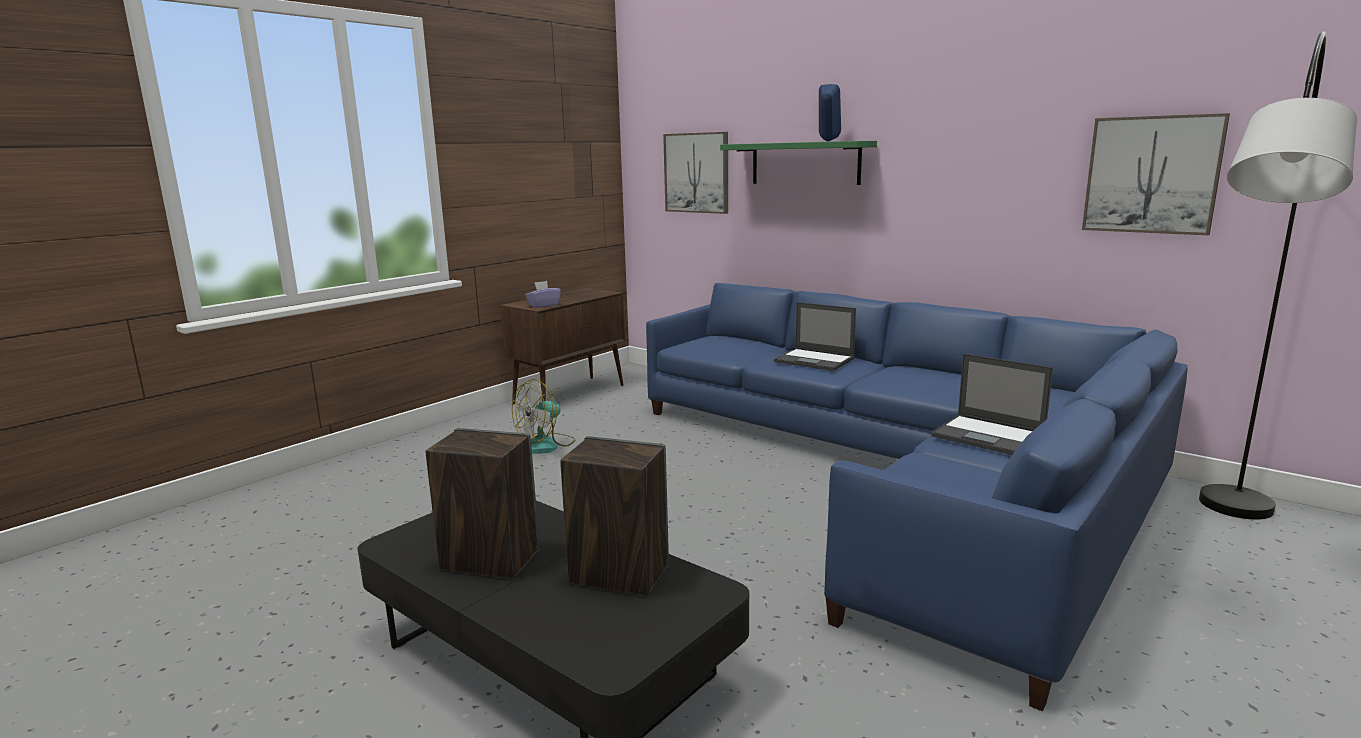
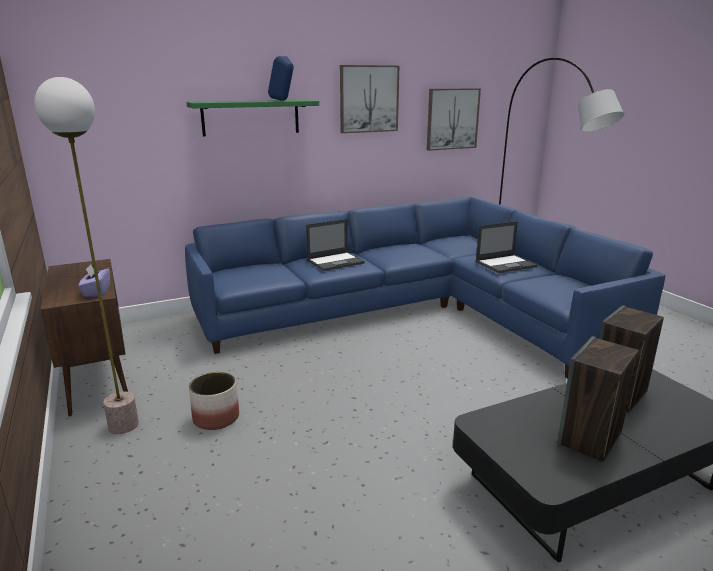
camera: 65 degrees left, 5 degrees up
fan [512,379,576,454] -> planter [189,372,239,430]
picture [663,132,728,214] -> picture moved to [340,65,399,133]
none -> floor lamp [34,77,139,434]

